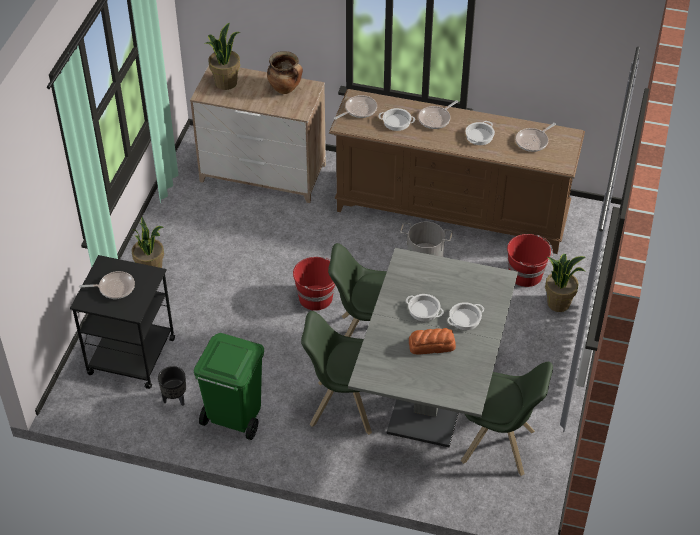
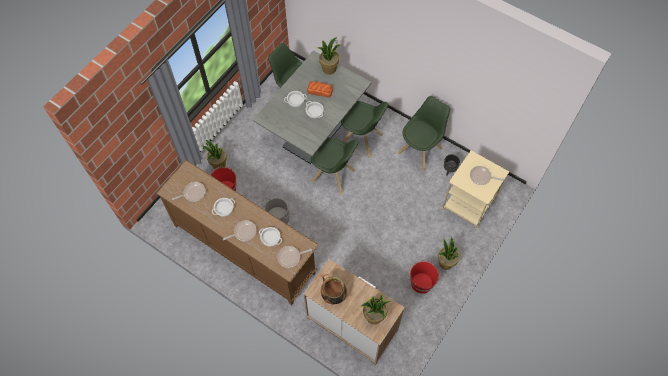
camera: 160 degrees left, 15 degrees up
black cart [70,255,175,389] -> beige cart [441,150,509,230]
green trash can [194,333,264,440] -> green chair [398,96,450,171]
red bucket [293,257,335,311] -> red bucket moved to [409,260,439,294]
none -> potted plant [318,37,341,75]

